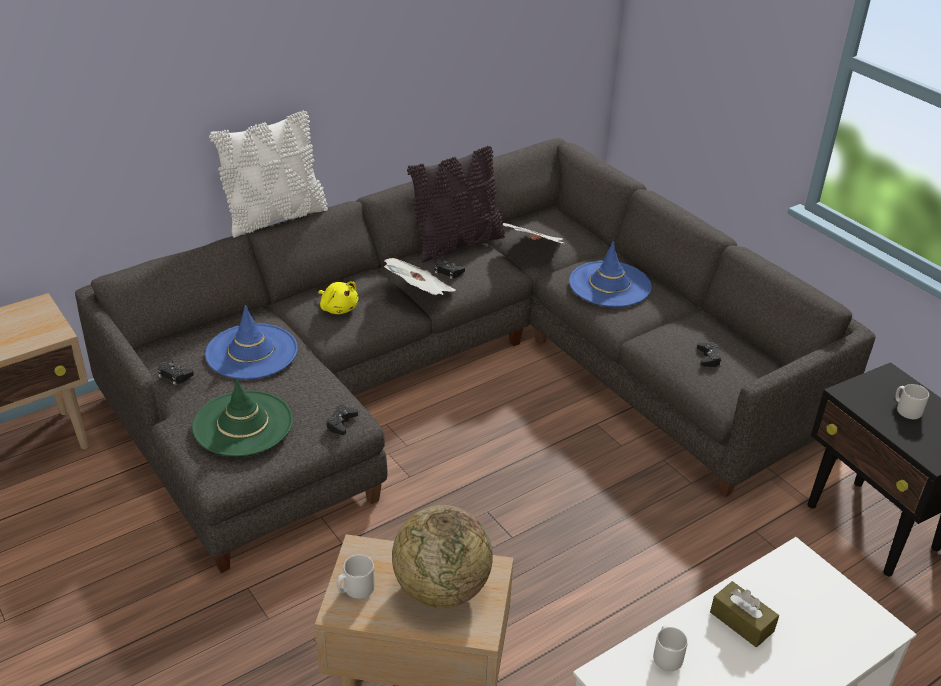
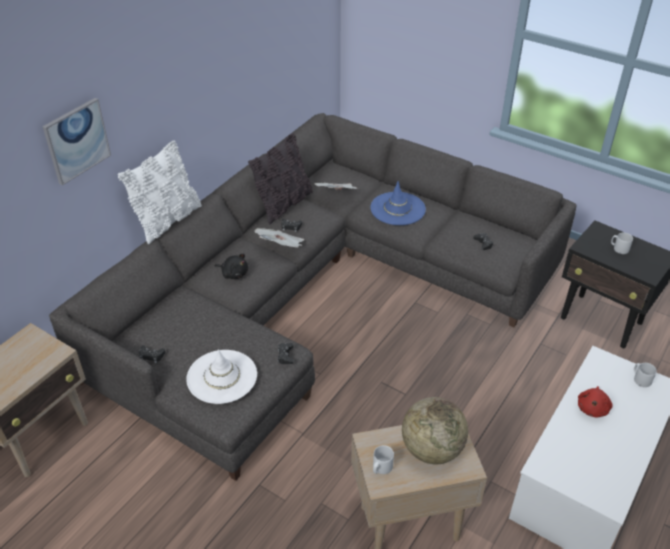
camera: 20 degrees left, 5 degrees up
green hat [192,379,293,456] -> white hat [186,349,257,404]
blue hat [205,305,298,379] -> none
yellow plush toy [318,282,359,314] -> black plush toy [214,254,248,279]
grey mug [653,626,688,671] -> grey mug moved to [634,363,657,387]
brown tissue box [710,581,779,647] -> red plush toy [578,386,612,417]
none -> picture [42,98,111,186]

